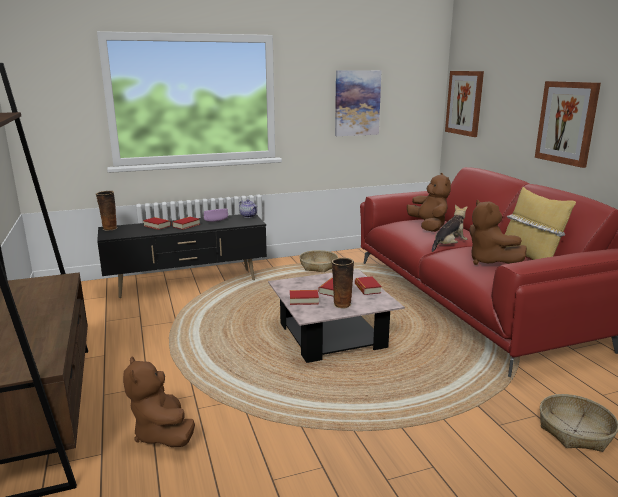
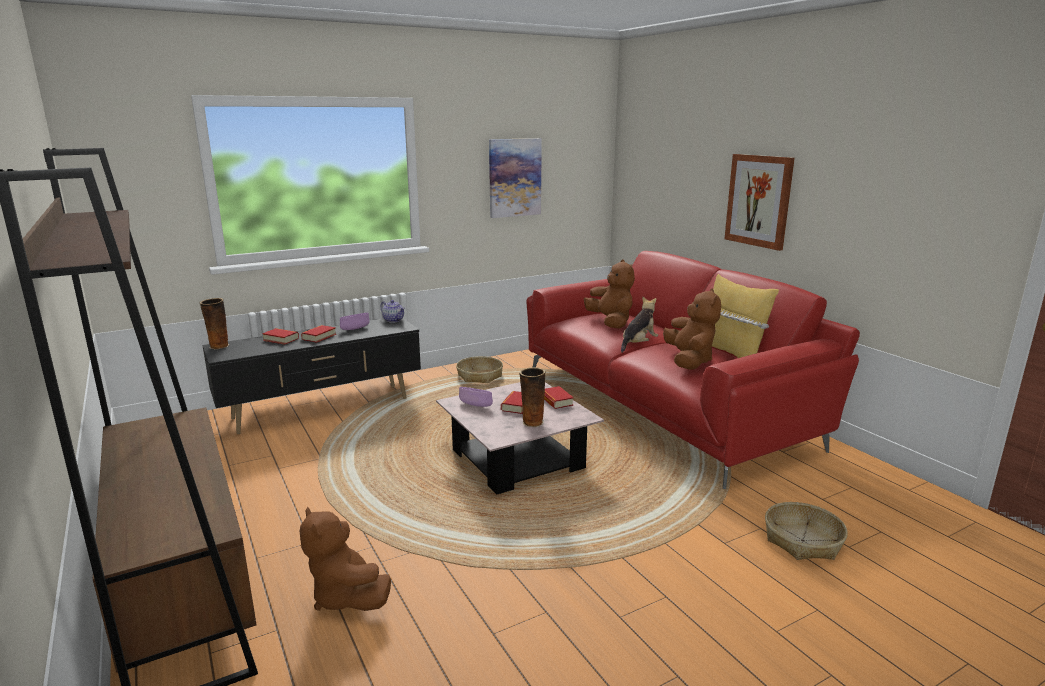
camera: 10 degrees left, 0 degrees up
book [290,290,319,305] -> none
picture [445,71,484,137] -> none
brown plush toy [470,200,527,265] -> brown plush toy turned 150 degrees counterclockwise [663,288,721,370]
none -> purple bowl [459,387,493,407]

